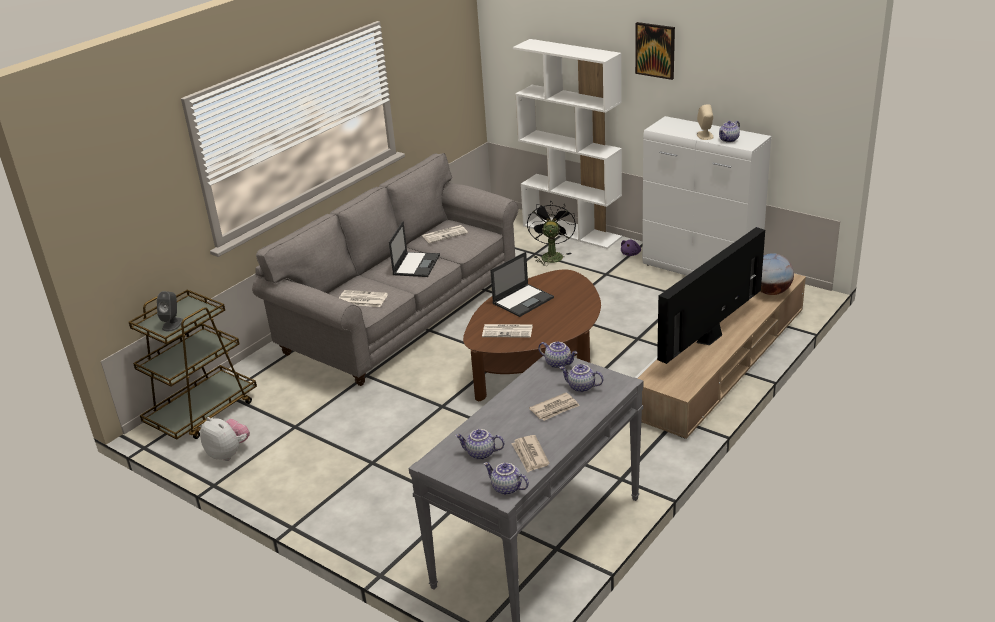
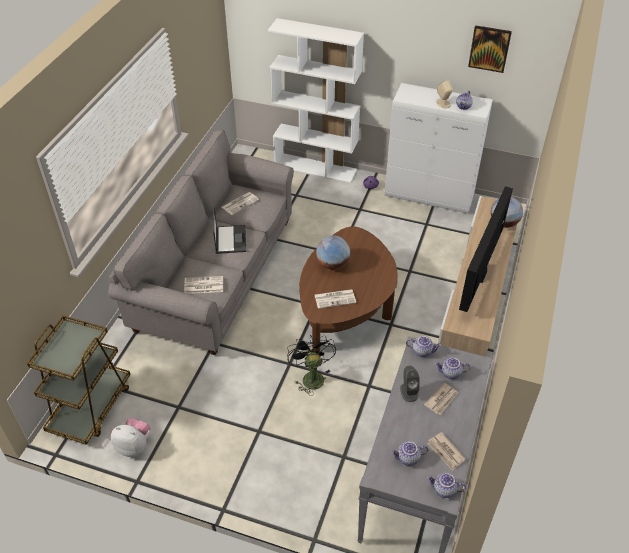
camera: 20 degrees left, 15 degrees up
grey speaker [157,291,183,331] -> grey speaker moved to [400,366,419,402]
laptop [490,252,554,317] -> globe [316,235,350,270]
black fan [527,201,576,266] -> black fan moved to [287,335,336,396]
picture [635,22,675,80] -> picture moved to [468,25,512,73]

